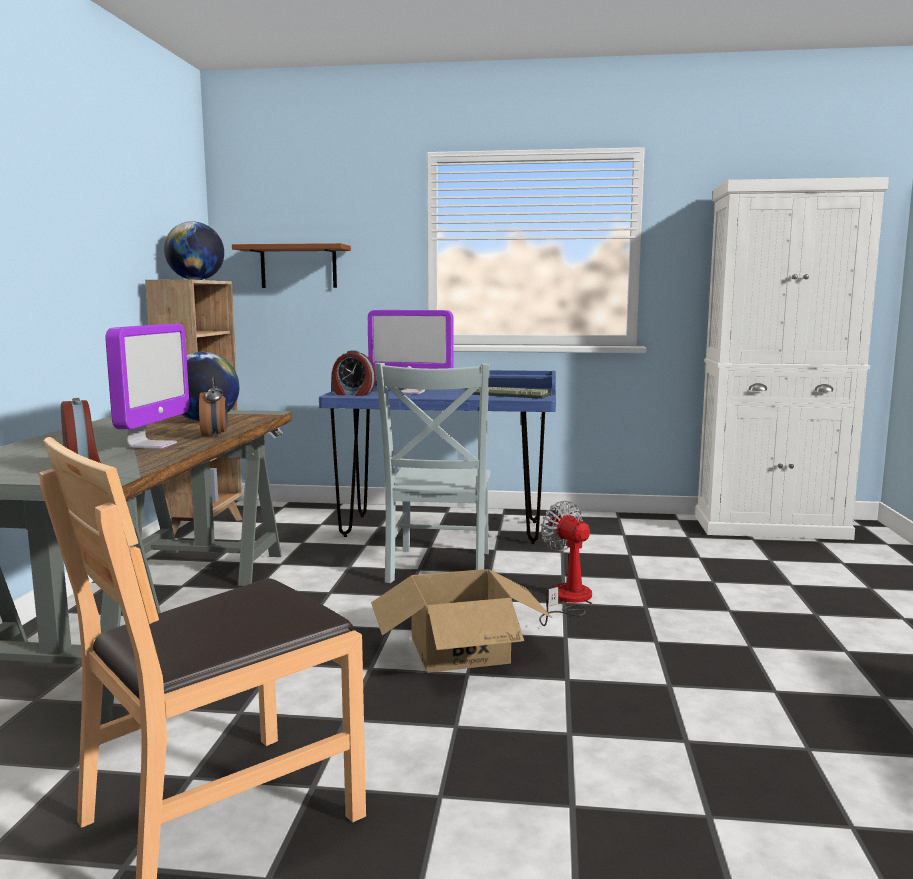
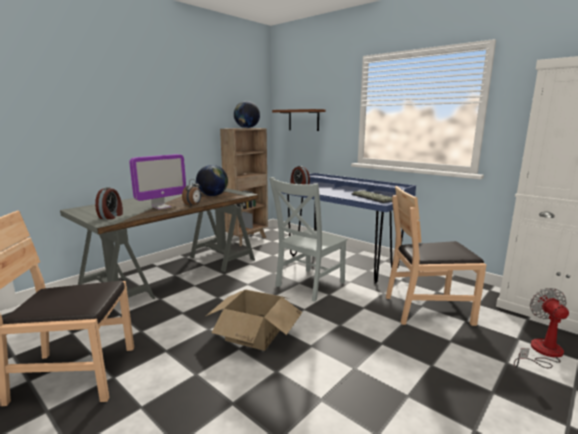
camera: 35 degrees right, 5 degrees up
monitor [368,310,454,394] -> none
fan [539,500,592,626] -> fan moved to [514,288,569,368]
none -> brown chair [386,186,486,326]

